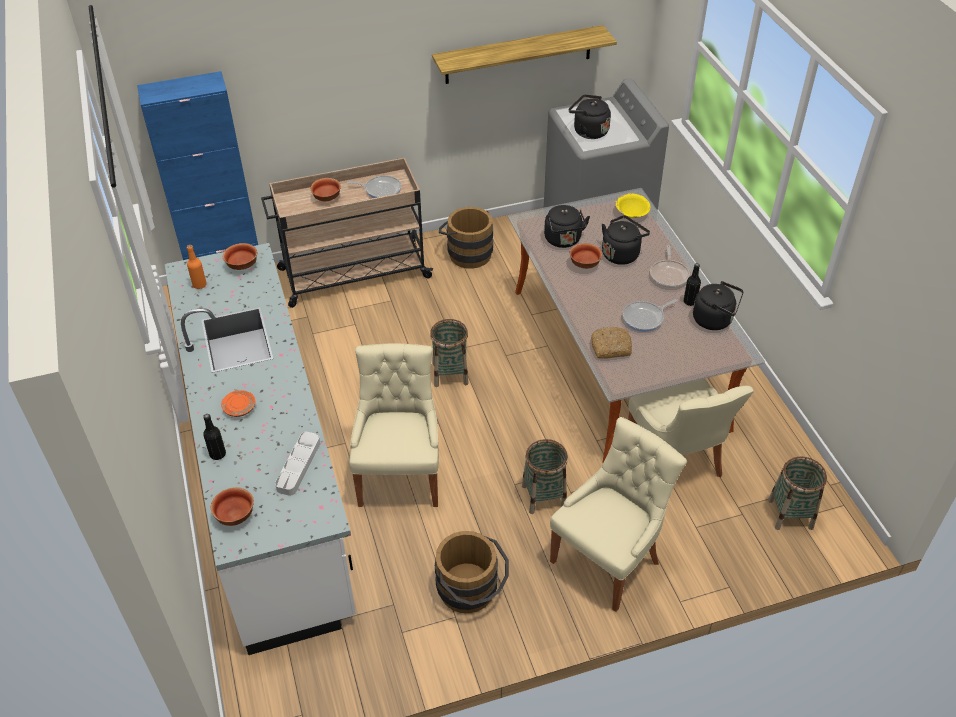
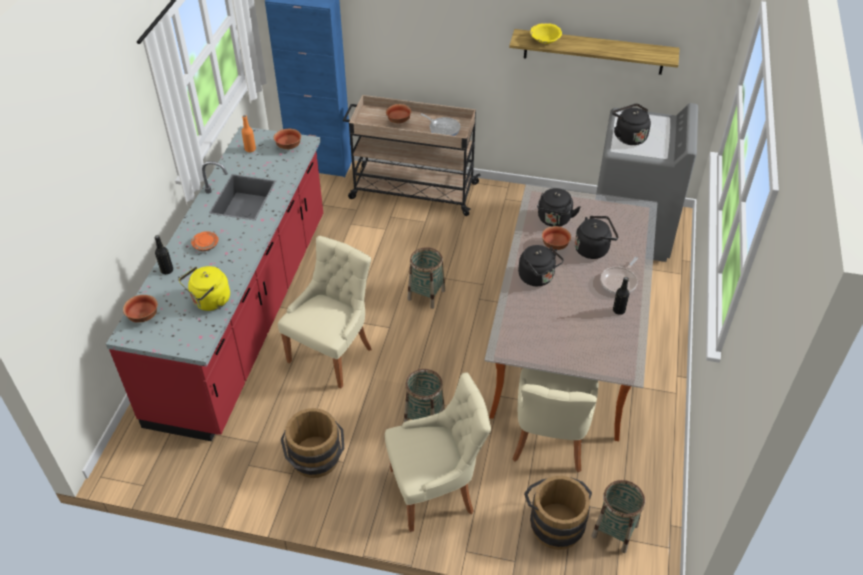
camera: 30 degrees right, 0 degrees up
white counter [165,243,356,655] -> red counter [106,126,323,441]
grey tray [275,432,320,496] -> yellow kettle [179,266,230,311]
brown bucket [439,207,493,269] -> brown bucket moved to [524,476,592,550]
bread [591,327,632,359] -> none
yellow bowl [615,193,651,218] -> yellow bowl moved to [530,23,562,44]
frying pan [622,299,678,332] -> none
black kettle [693,281,743,330] -> black kettle moved to [518,245,564,286]

